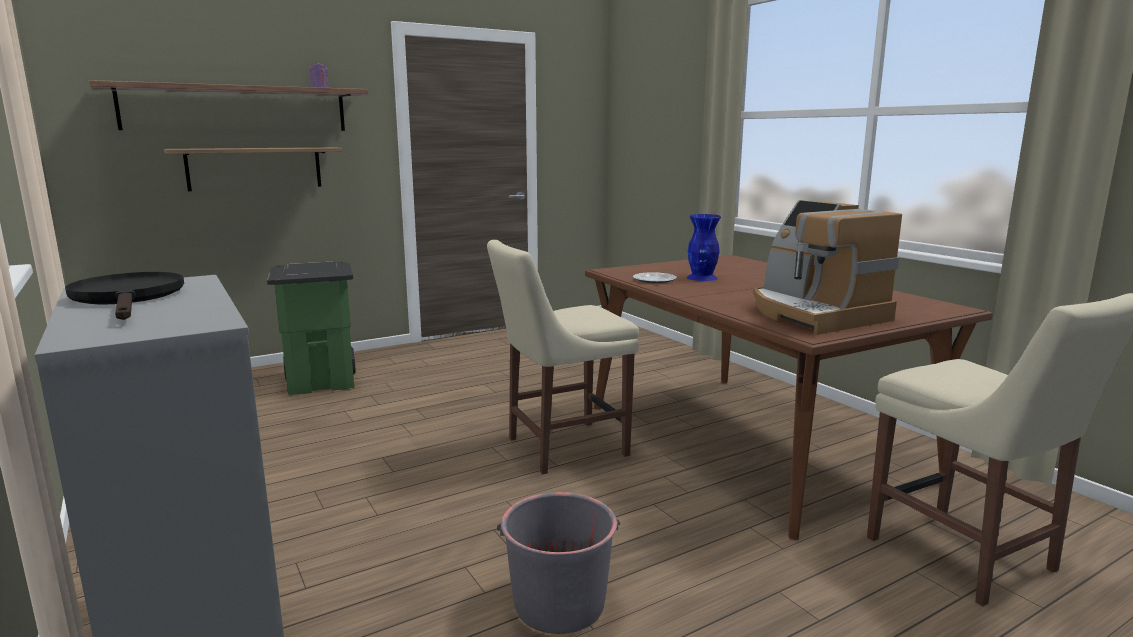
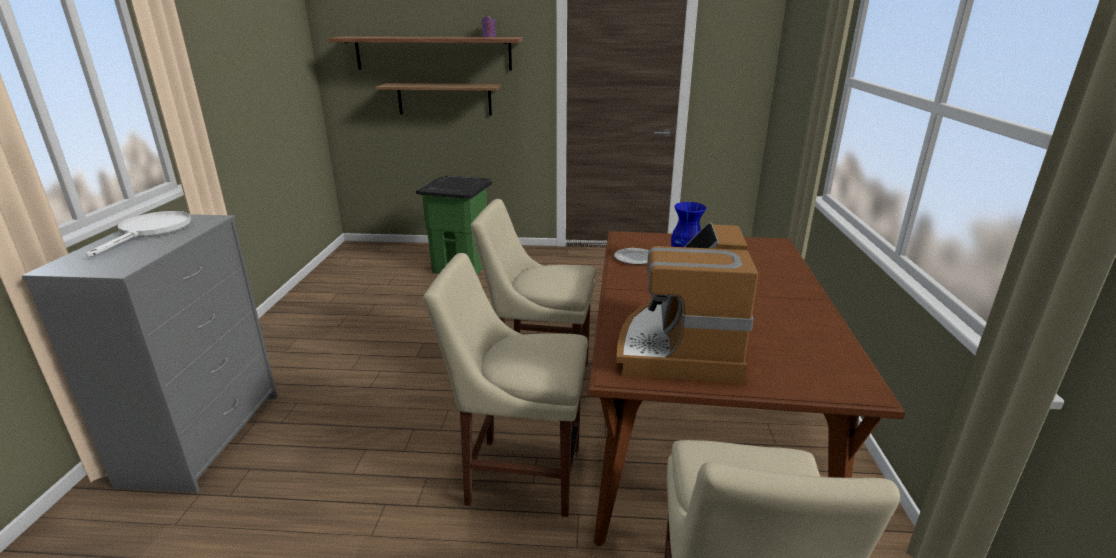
camera: 35 degrees right, 10 degrees up
black frying pan [65,272,184,320] -> white frying pan [86,211,191,257]
grey bucket [497,492,620,634] -> none
none -> beige chair [423,253,588,517]

